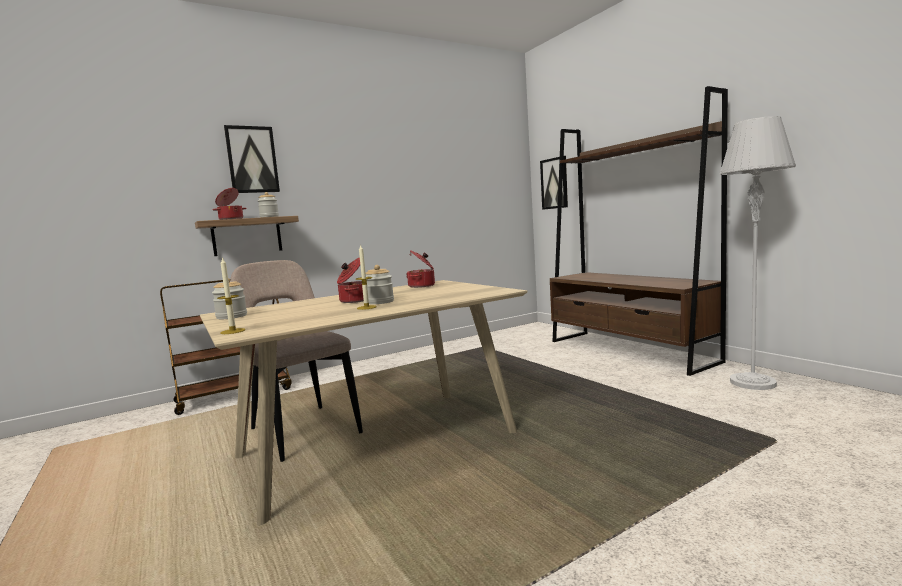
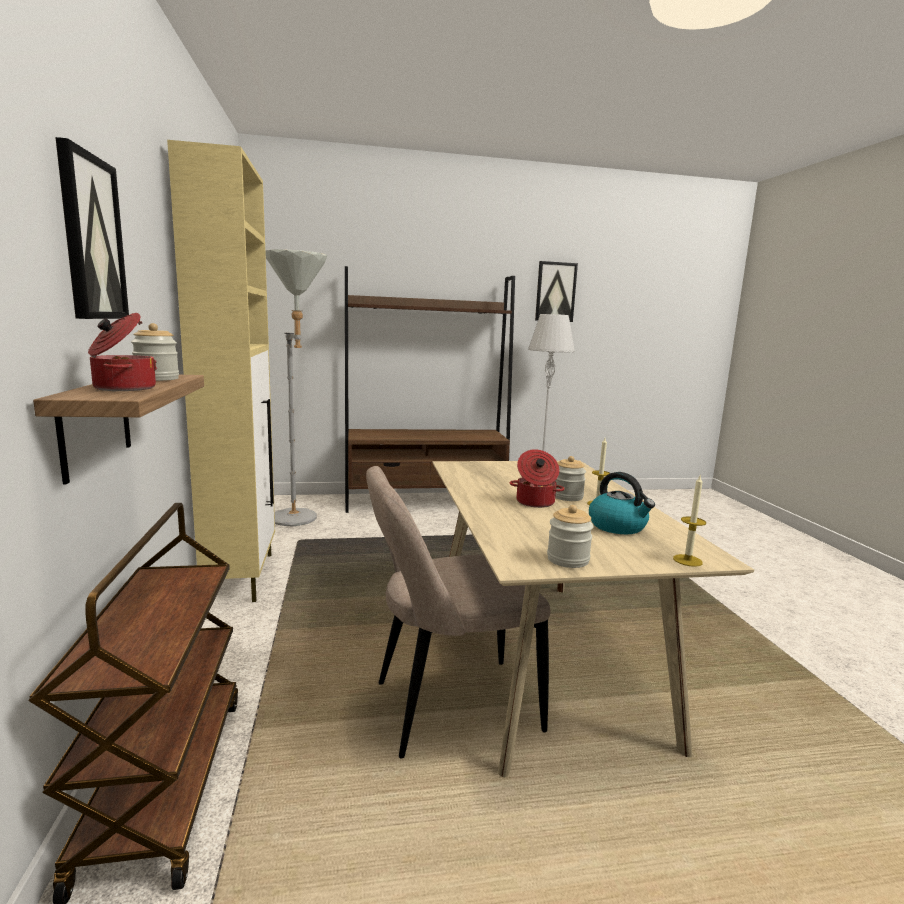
camera: 70 degrees left, 5 degrees up
cooking pot [406,250,435,288] -> none
picture [540,156,568,210] -> picture moved to [535,261,578,322]
none -> beige cabinet [167,140,275,602]
none -> grey floor lamp [265,249,327,527]
none -> kettle [589,472,655,534]

